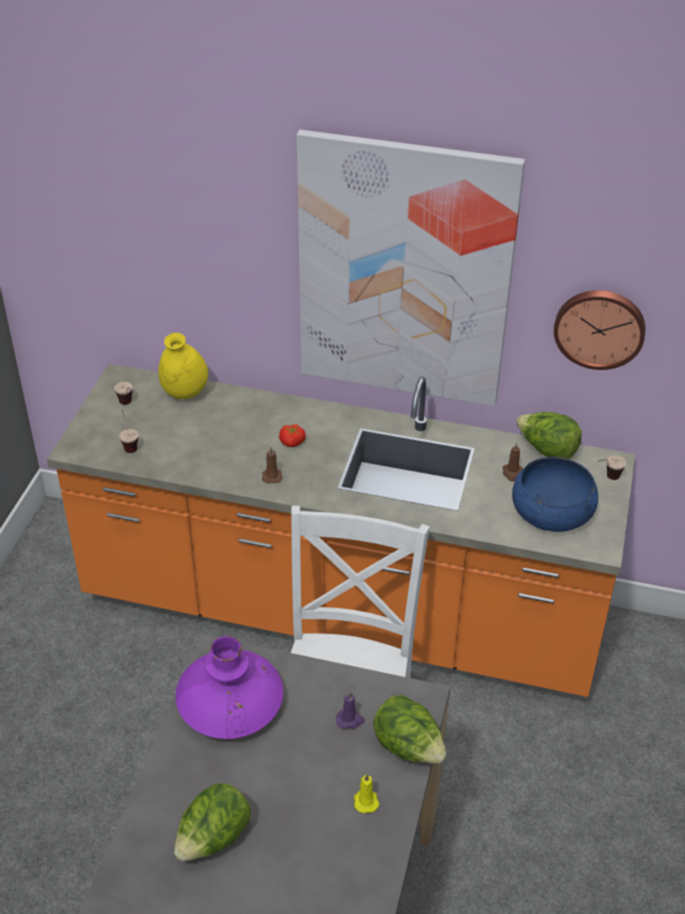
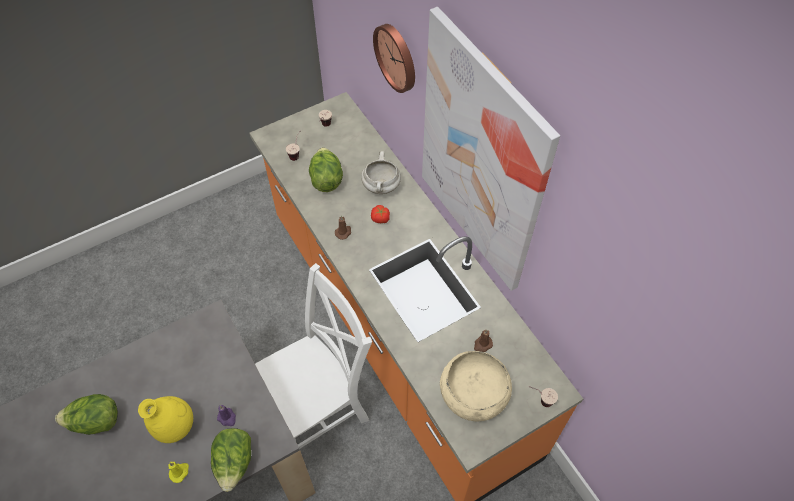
camera: 45 degrees right, 15 degrees up
yellow vase [158,333,208,399] -> yellow vase moved to [138,396,193,443]
purple vase [176,636,283,739] -> none
blue bowl [512,457,598,532] -> beige bowl [440,351,512,421]
lettuce [516,412,582,459] -> lettuce moved to [309,147,343,192]
wall clock [554,290,645,370] -> wall clock moved to [373,24,415,93]
none -> white cooking pot [361,151,401,194]

